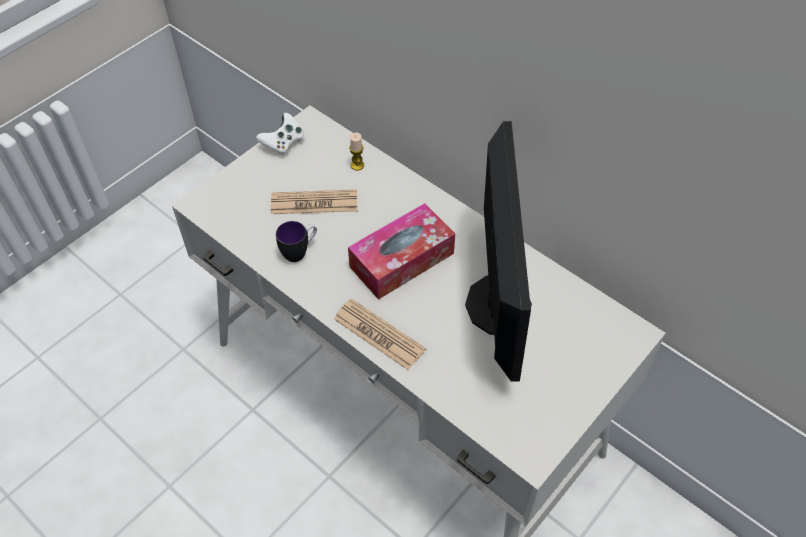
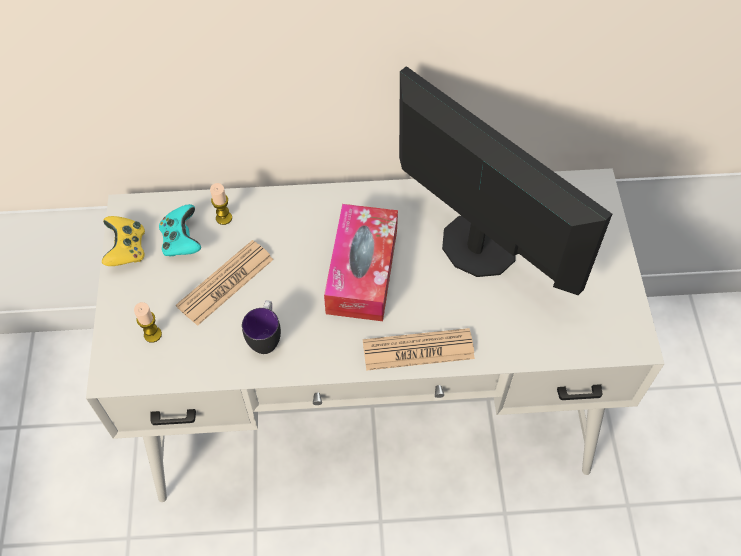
camera: 45 degrees left, 5 degrees up
white game controller [256,113,304,155] -> yellow game controller [102,216,145,266]
none -> candle [134,302,162,343]
none -> turquoise game controller [159,204,201,257]

